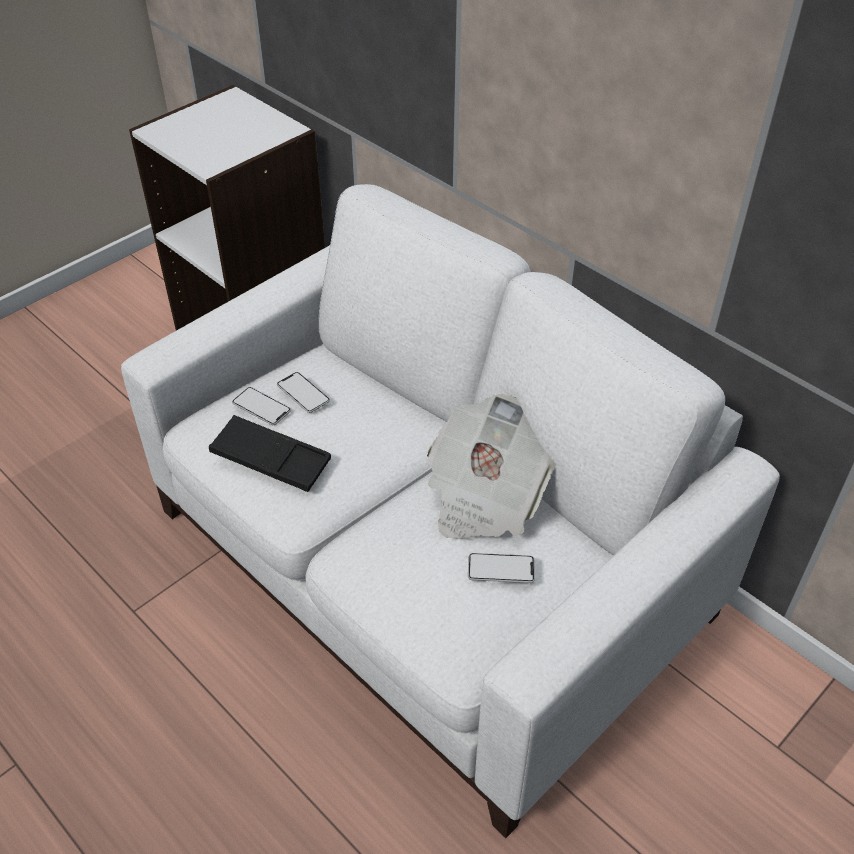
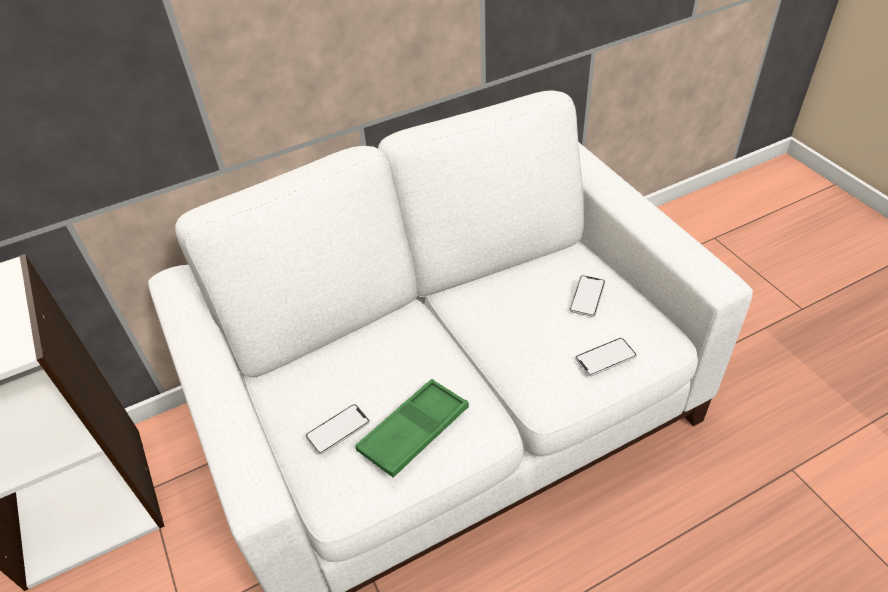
camera: 70 degrees left, 0 degrees up
black tray [209,415,331,492] -> green tray [355,379,469,478]
phone [277,372,330,413] -> phone moved to [575,338,637,376]
newspaper [427,394,556,539] -> none

